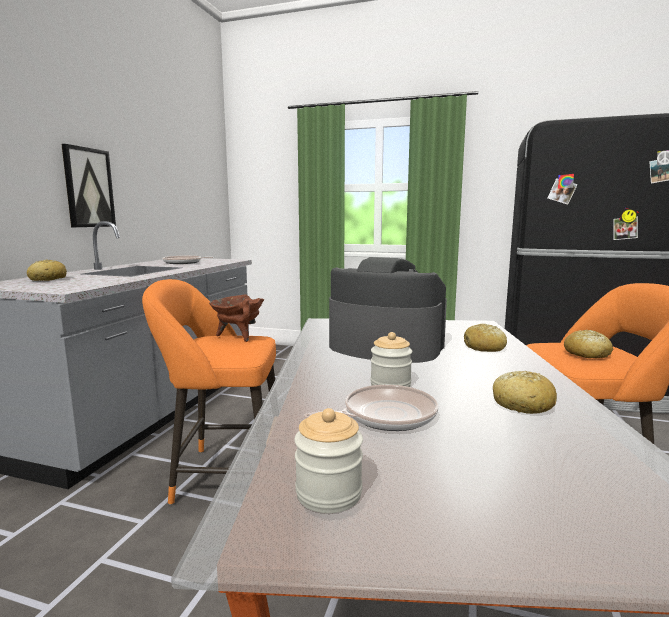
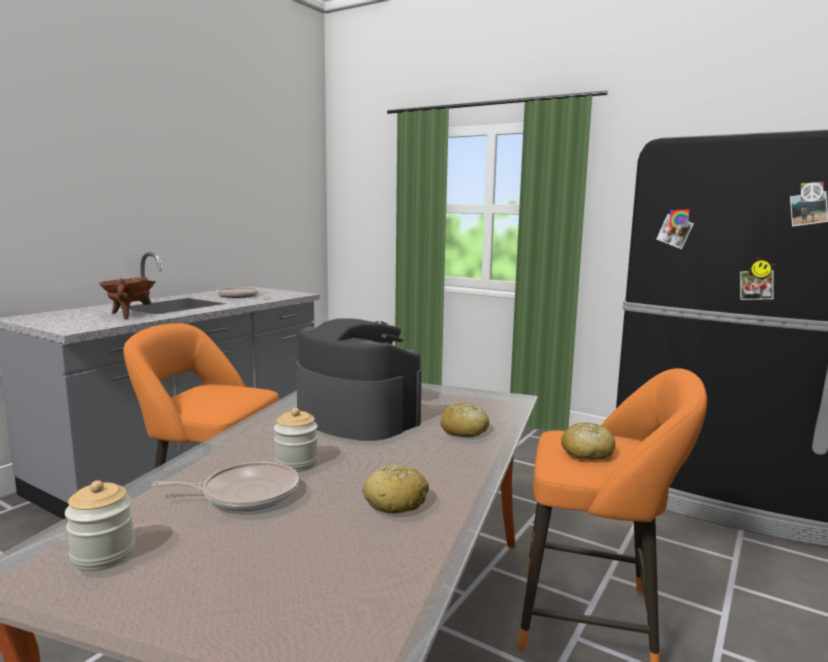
camera: 15 degrees right, 0 degrees up
bread [27,259,67,281] -> none
picture [62,144,116,227] -> none
brown cooking pot [209,294,264,342] -> brown cooking pot moved to [99,277,156,319]

